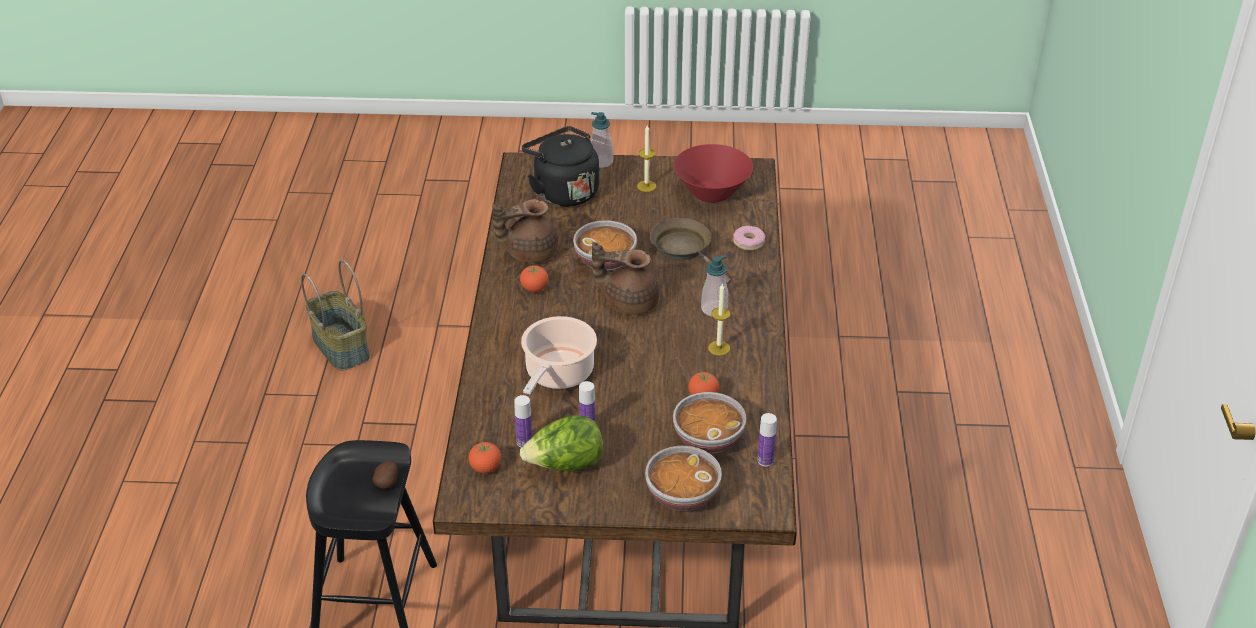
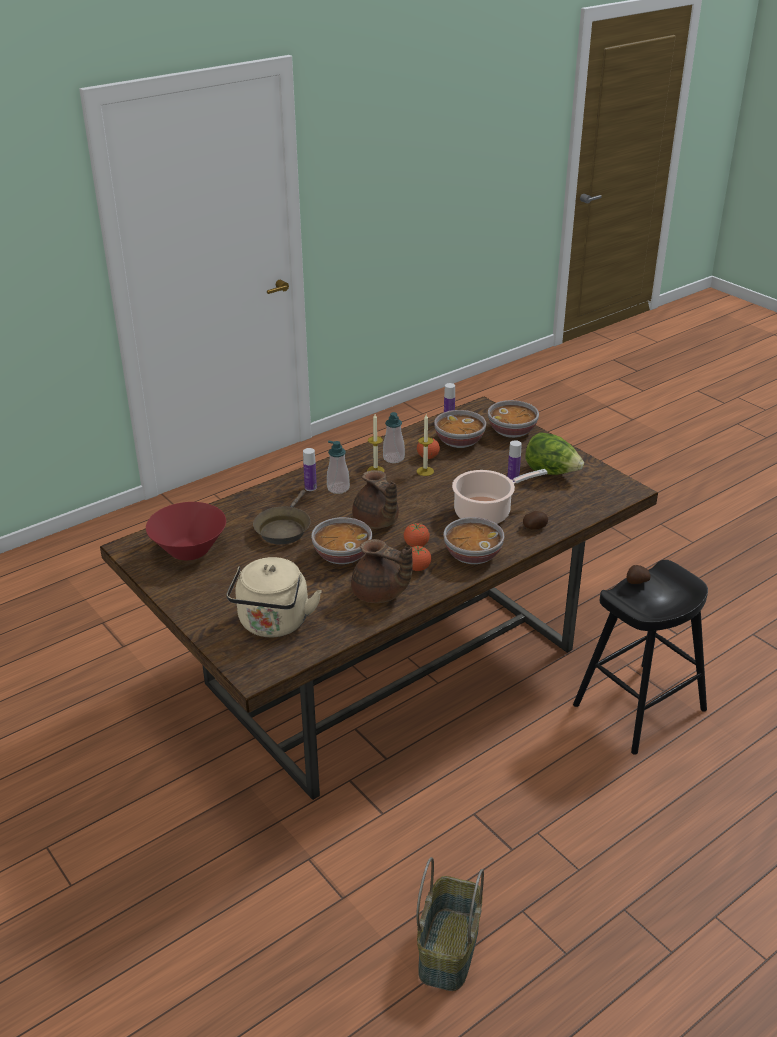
camera: 130 degrees left, 5 degrees down
tomato [469,442,501,473] -> tomato moved to [404,523,430,547]
bottle [514,395,532,448] -> bottle moved to [303,448,317,491]
black kettle [522,126,599,207] -> beige kettle [226,557,322,637]
soap dispenser [591,112,613,168] -> soap dispenser moved to [383,412,405,463]
candle [637,125,656,192] -> candle moved to [417,414,434,476]
donut [733,226,765,251] -> none
none -> bowl [444,517,504,564]
none -> potato [523,511,548,529]

